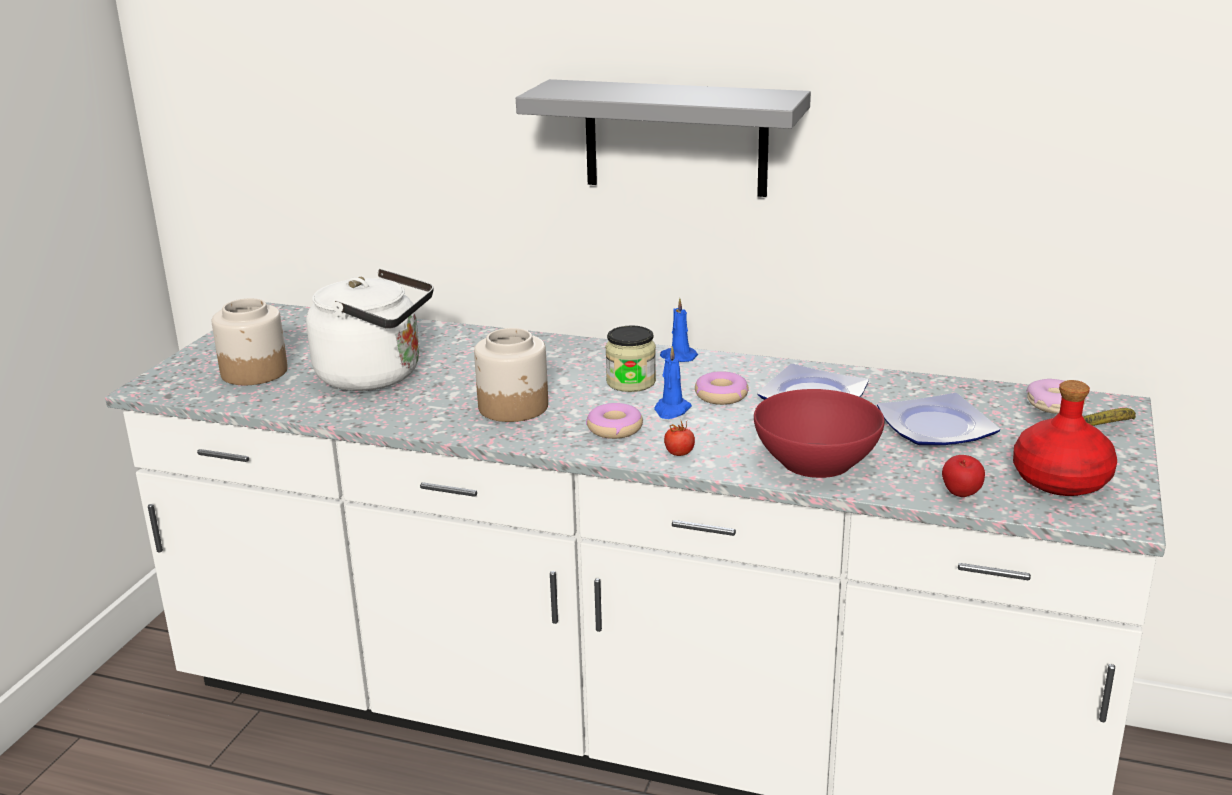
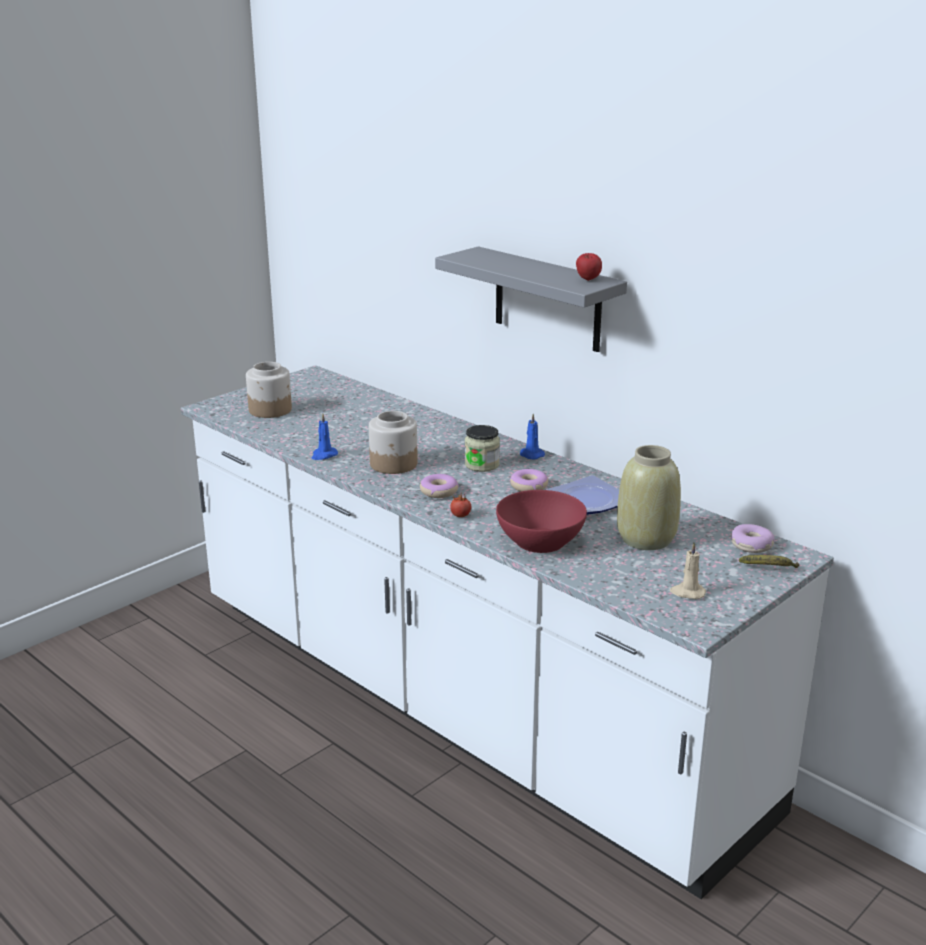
camera: 25 degrees right, 0 degrees up
white kettle [306,269,433,391] -> none
blue candle [654,346,692,419] -> blue candle moved to [312,413,338,460]
plate [877,393,1000,445] -> beige vase [617,445,681,550]
apple [942,455,985,497] -> apple moved to [576,253,602,281]
red bottle [1013,380,1117,496] -> beige candle [670,543,706,599]

